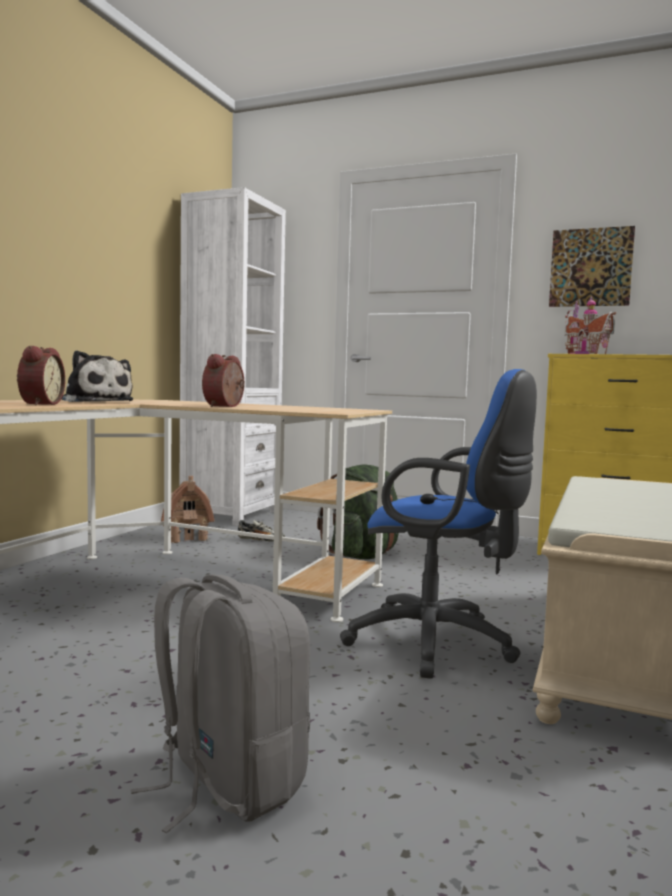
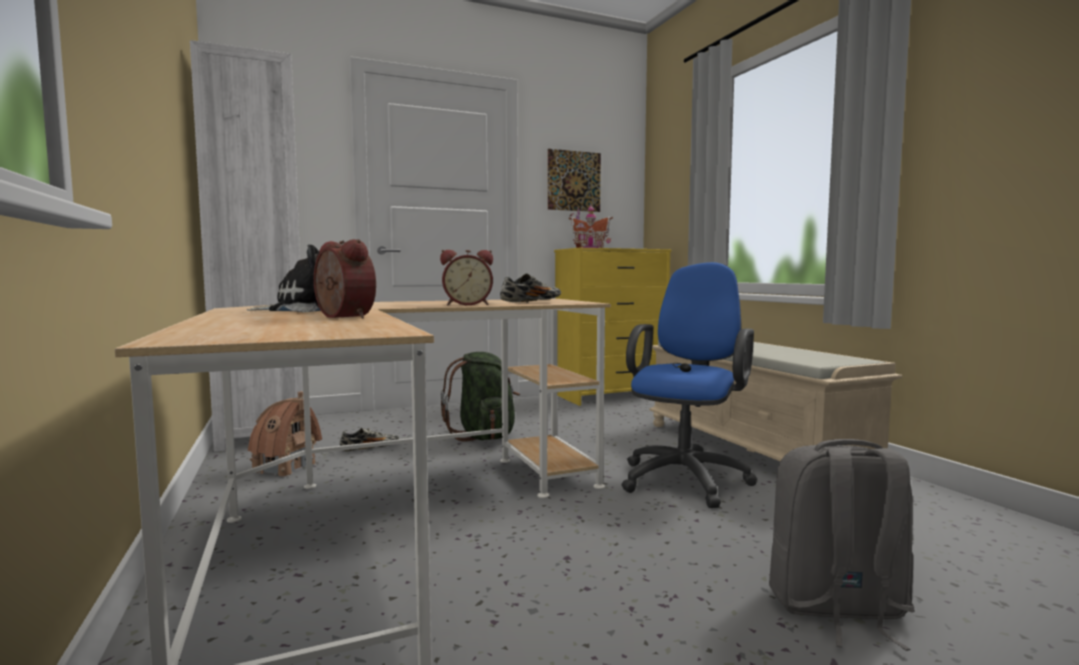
camera: 45 degrees left, 0 degrees up
alarm clock [202,354,245,407] -> alarm clock turned 75 degrees counterclockwise [440,250,493,305]
blue office chair [340,369,537,678] -> blue office chair turned 45 degrees counterclockwise [621,262,757,508]
none -> shoe [500,273,561,303]

